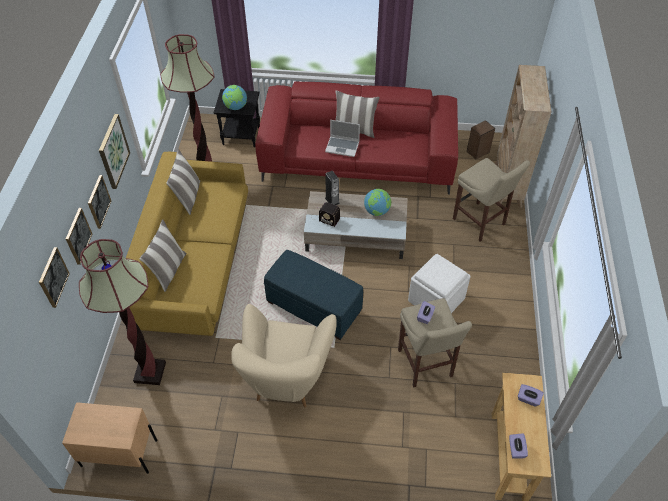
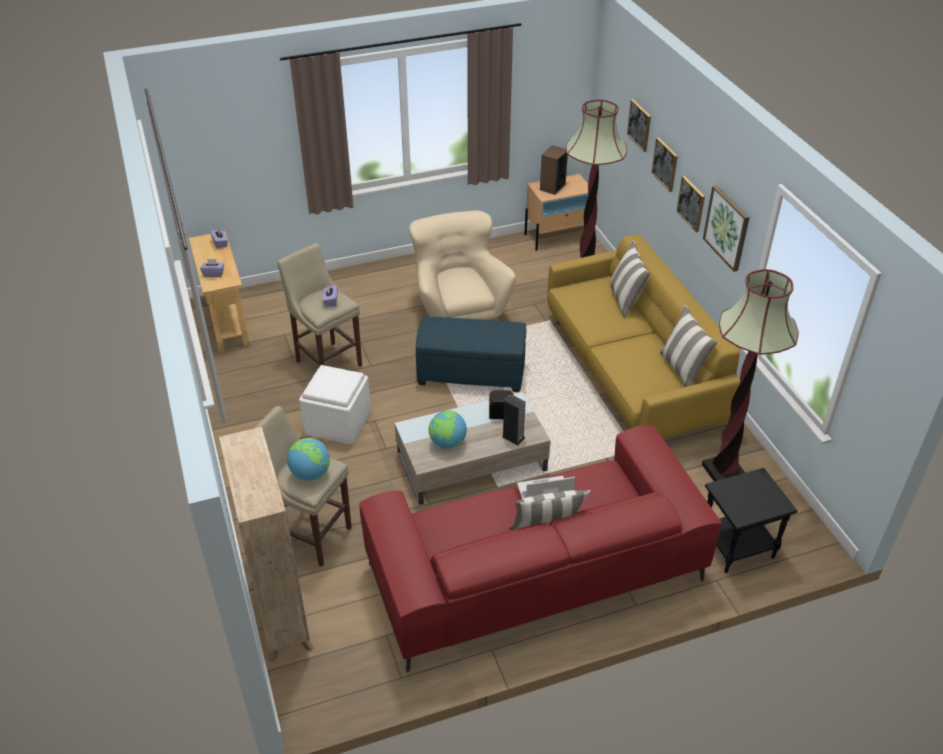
camera: 155 degrees right, 10 degrees down
globe [222,85,247,110] -> globe moved to [287,438,330,480]
speaker [467,120,495,159] -> speaker moved to [540,145,568,195]

